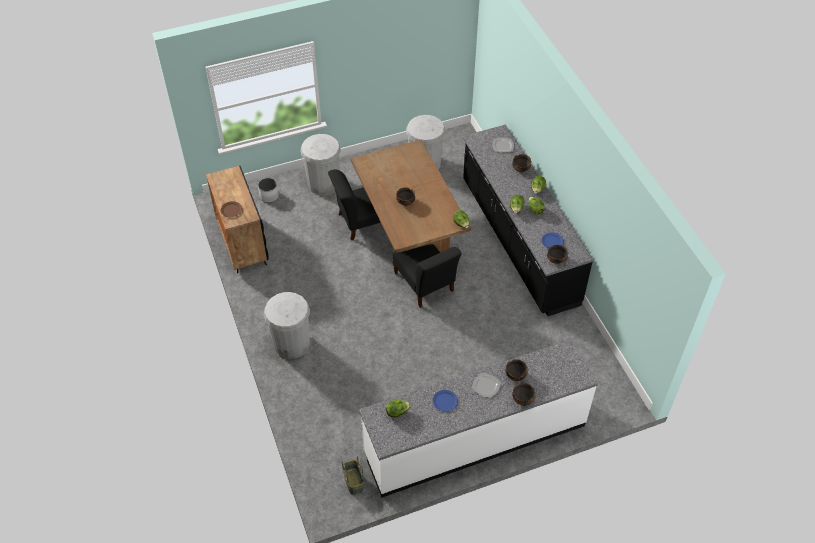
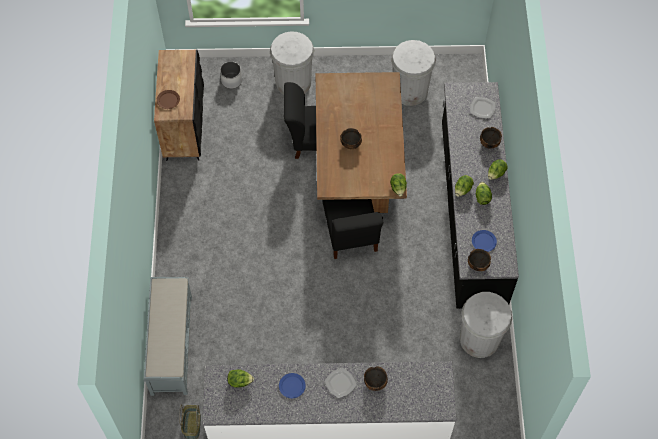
camera: 20 degrees right, 10 degrees up
white trash can [264,292,310,359] -> white trash can moved to [460,292,512,358]
bowl [512,383,535,406] -> none
none -> grey bench [144,277,192,396]

